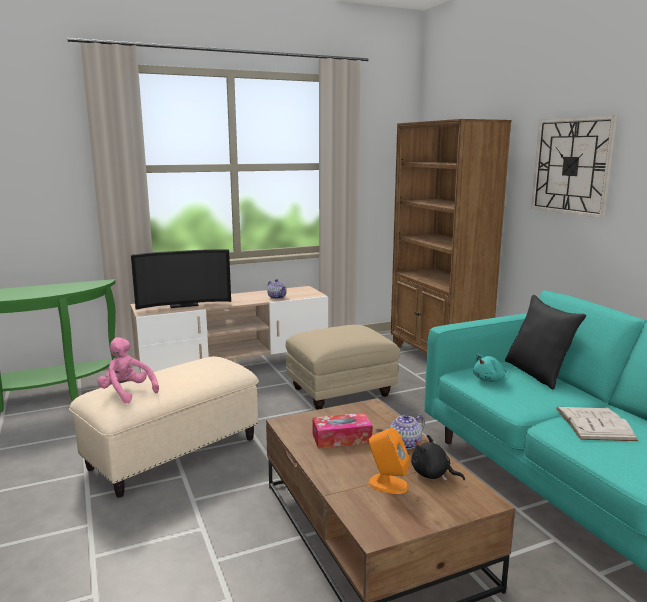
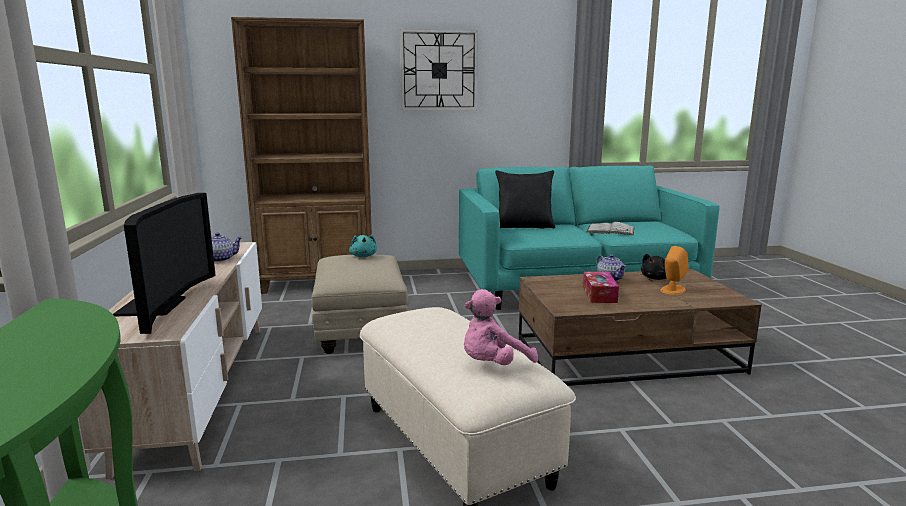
camera: 75 degrees left, 0 degrees up
turquoise plush toy [473,353,507,382] -> turquoise plush toy moved to [349,235,377,257]

